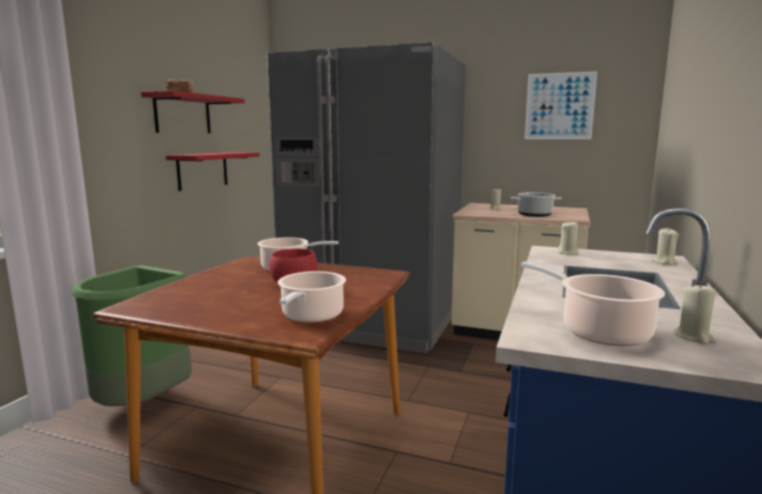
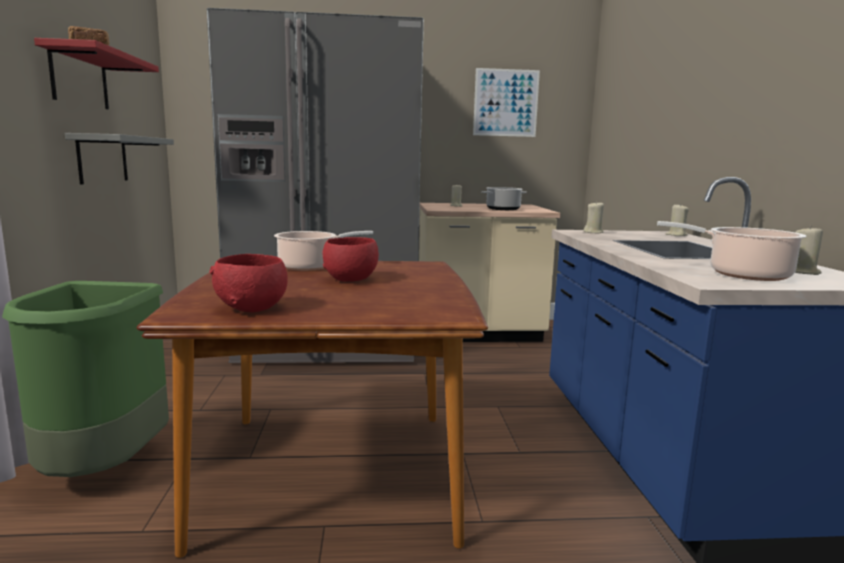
camera: 25 degrees left, 0 degrees up
red shelf [166,152,260,191] -> grey shelf [65,133,174,184]
cooking pot [278,271,346,323] -> none
none -> red bowl [209,254,288,312]

